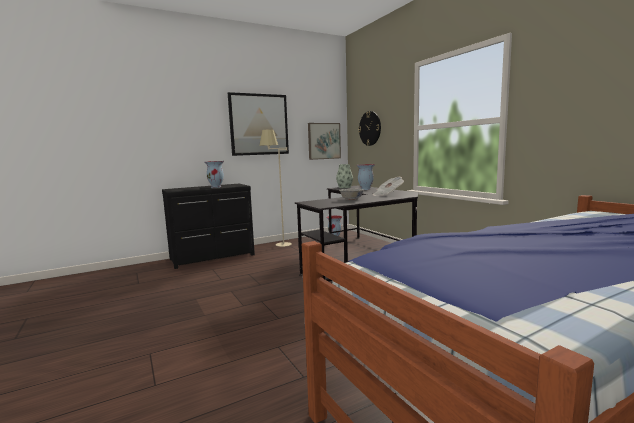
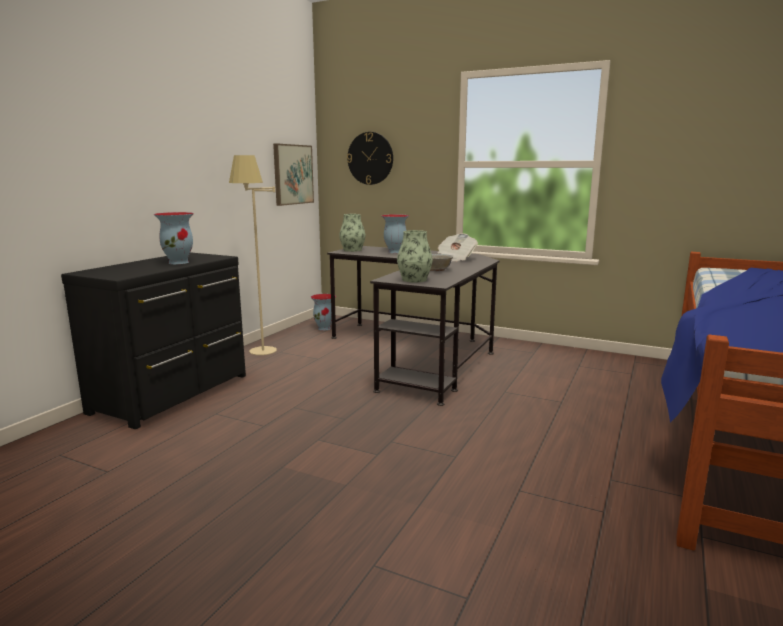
camera: 35 degrees left, 5 degrees up
picture [228,92,289,156] -> none
none -> vase [397,230,433,282]

